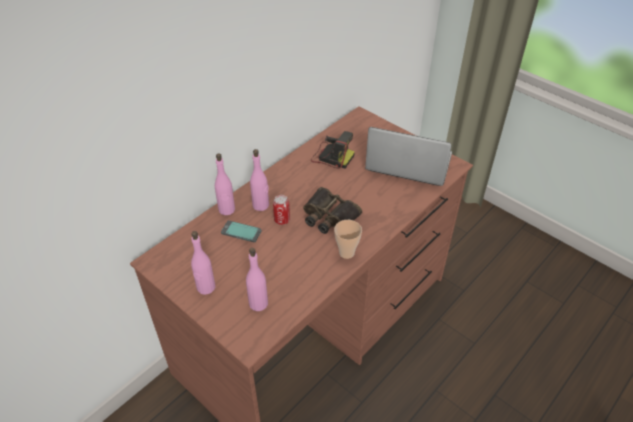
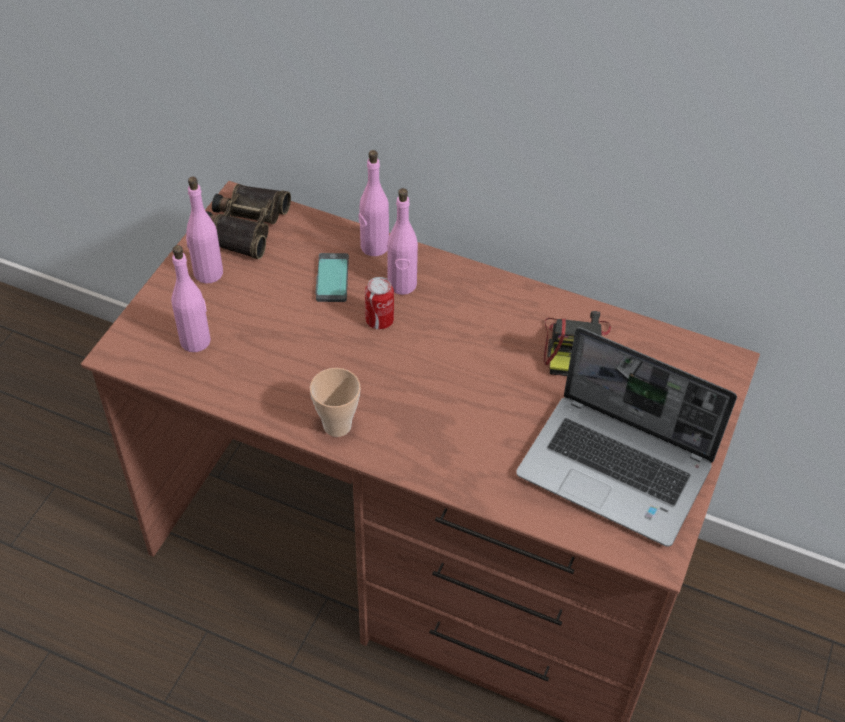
camera: 70 degrees right, 5 degrees up
binoculars [303,187,362,234] -> binoculars moved to [206,184,291,259]
laptop [365,127,452,186] -> laptop turned 120 degrees clockwise [516,327,737,547]

